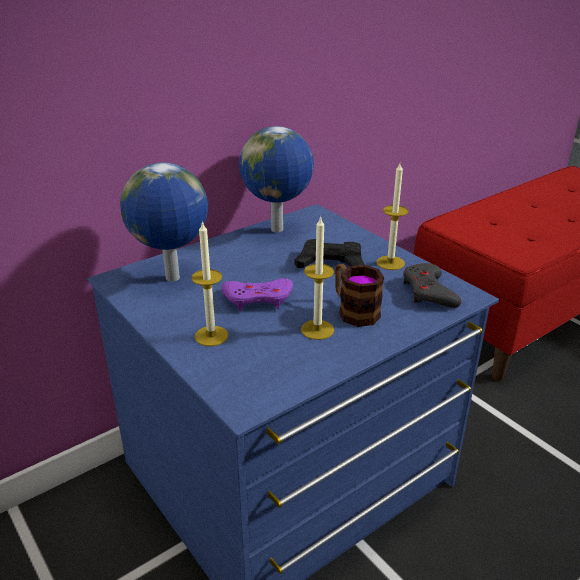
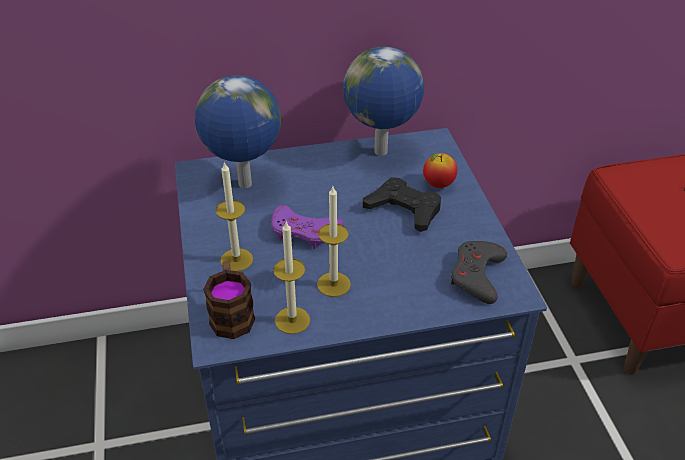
camera: 25 degrees right, 10 degrees up
mug [335,264,384,327] -> mug moved to [203,261,255,339]
candle [376,163,408,270] -> candle moved to [273,222,310,334]
none -> apple [423,153,457,188]

